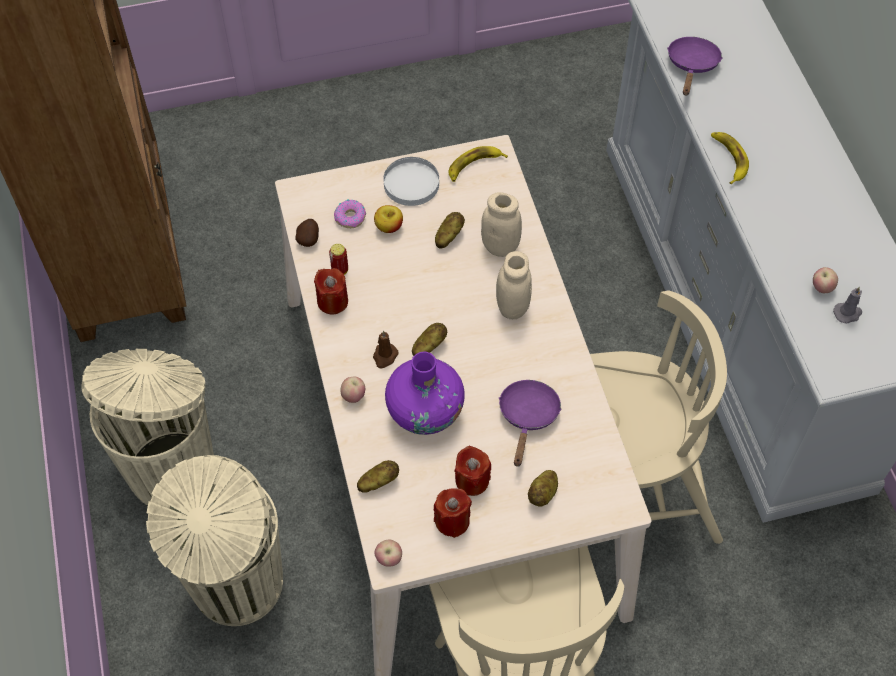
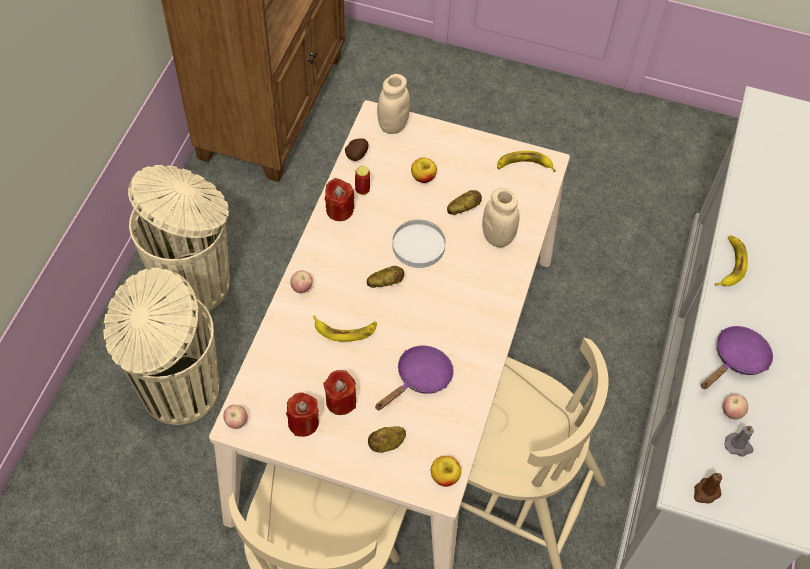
camera: 30 degrees right, 0 degrees up
donut [334,199,366,228] -> none
potato [357,460,399,493] -> none
brown candle [373,330,399,368] -> brown candle moved to [694,473,722,504]
white plate [383,157,439,206] -> white plate moved to [392,220,446,268]
purple vase [385,352,465,435] -> banana [313,315,377,342]
beige jar [496,251,532,319] -> beige jar moved to [377,74,410,134]
purple frying pan [667,37,723,96] -> purple frying pan moved to [701,326,773,389]
none -> apple [431,456,461,487]

